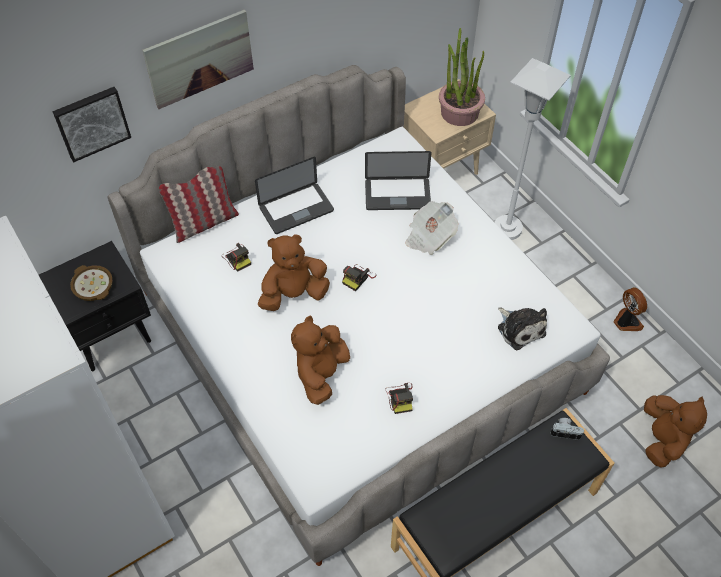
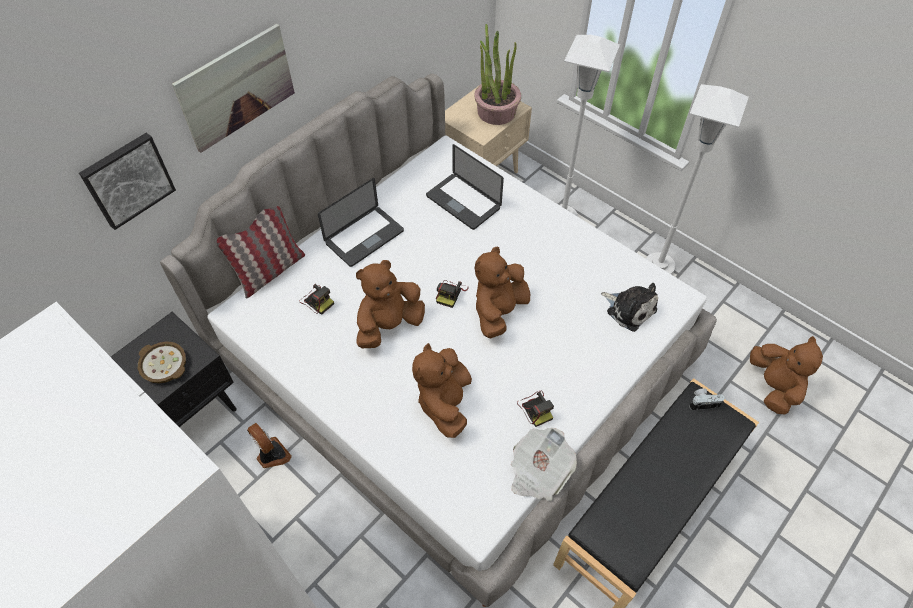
camera: 15 degrees left, 0 degrees up
laptop [365,151,432,210] -> laptop turned 60 degrees clockwise [426,144,504,230]
newspaper [405,201,458,255] -> newspaper moved to [511,428,577,501]
fan [613,287,647,331] -> fan moved to [247,423,292,469]
none -> brown plush toy [474,246,530,339]
none -> white floor lamp [646,84,749,275]

